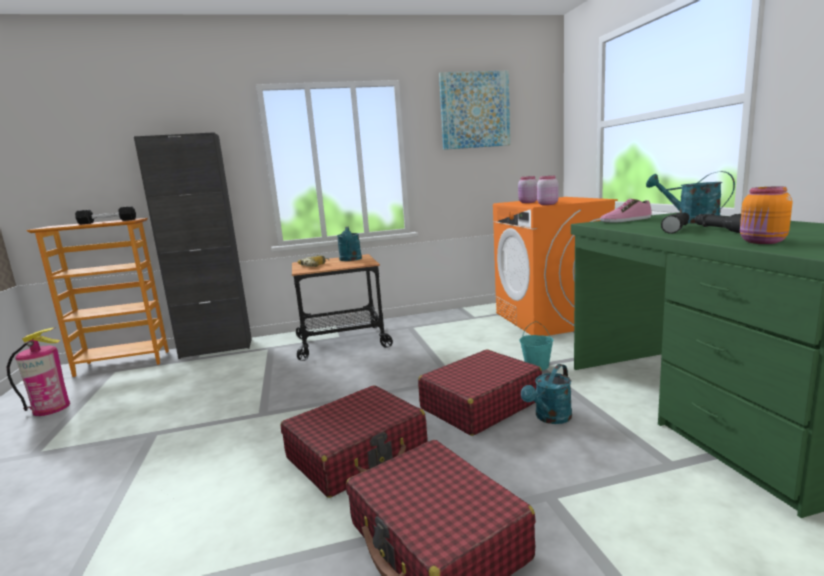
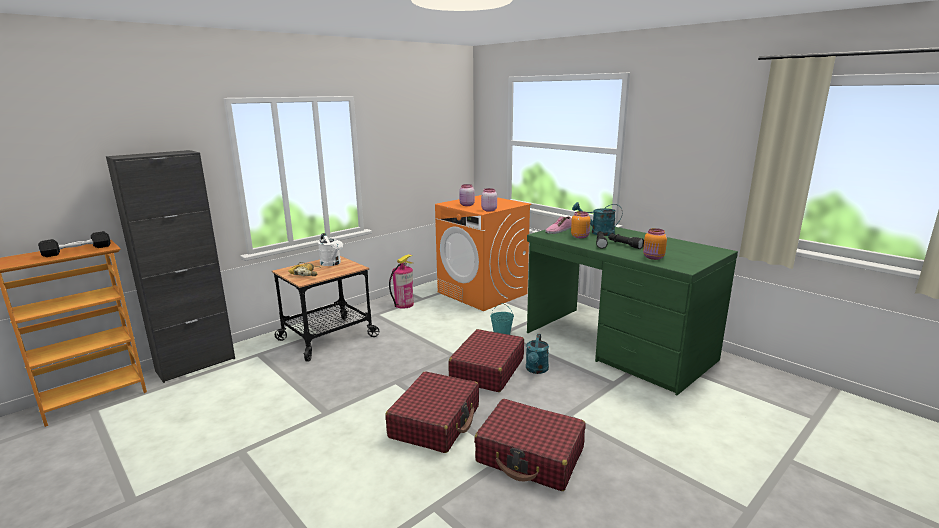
camera: 30 degrees left, 5 degrees up
fire extinguisher [7,327,70,416] -> fire extinguisher moved to [389,254,414,309]
turquoise watering can [337,227,362,261] -> white watering can [318,233,343,266]
picture [439,71,510,150] -> none
none -> orange jar [571,211,591,238]

